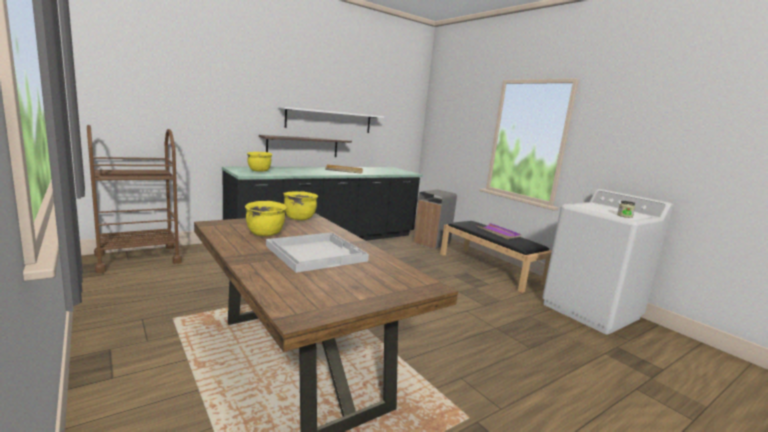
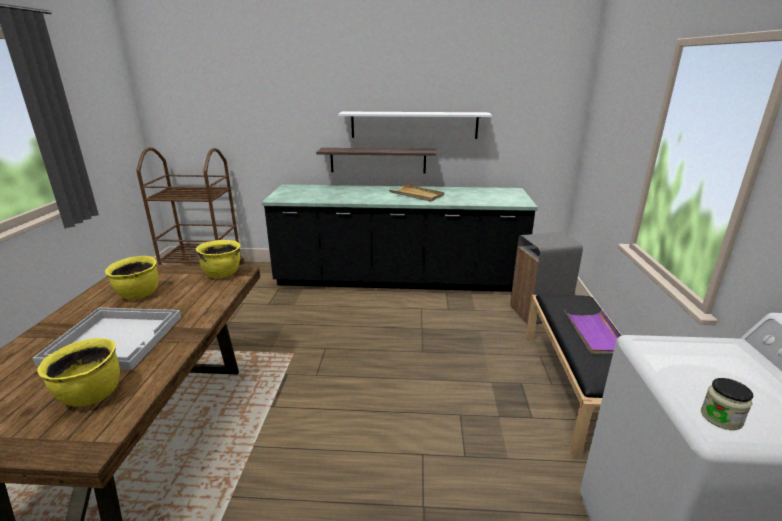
camera: 40 degrees right, 10 degrees up
yellow cooking pot [247,152,273,172] -> yellow cooking pot moved to [37,338,120,407]

